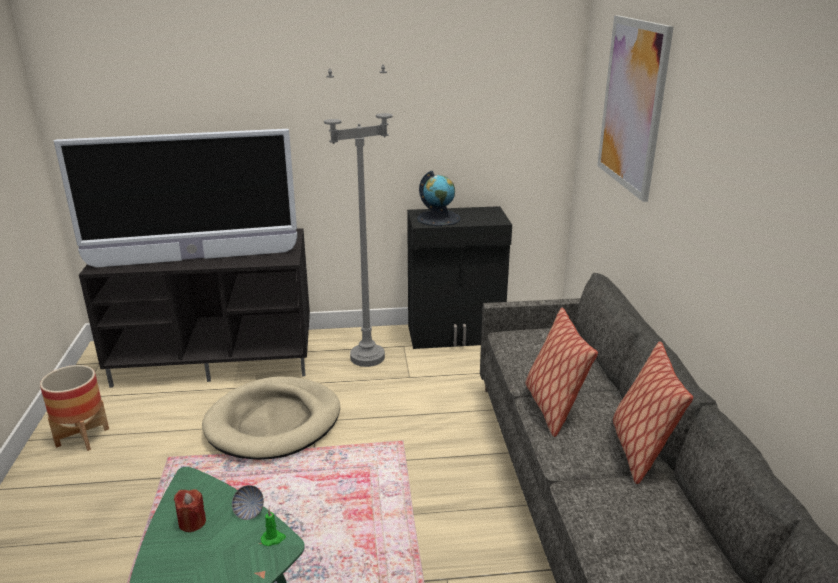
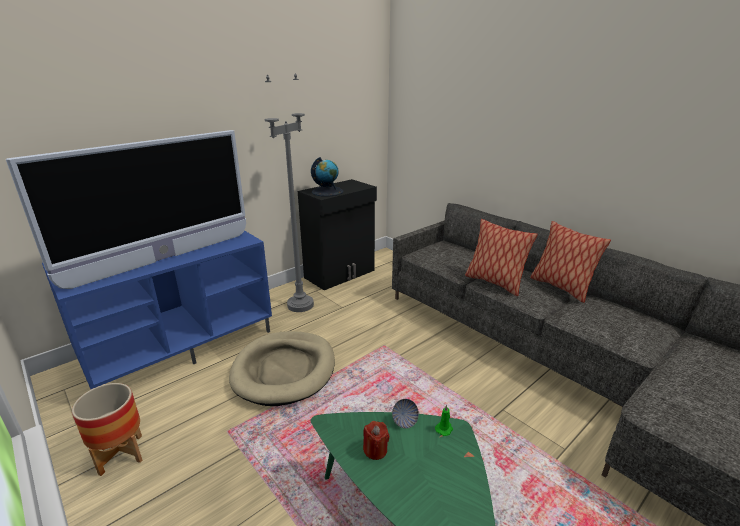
camera: 35 degrees left, 0 degrees up
black tv stand [79,228,310,388] -> blue tv stand [42,230,272,389]
picture [597,15,674,202] -> none

